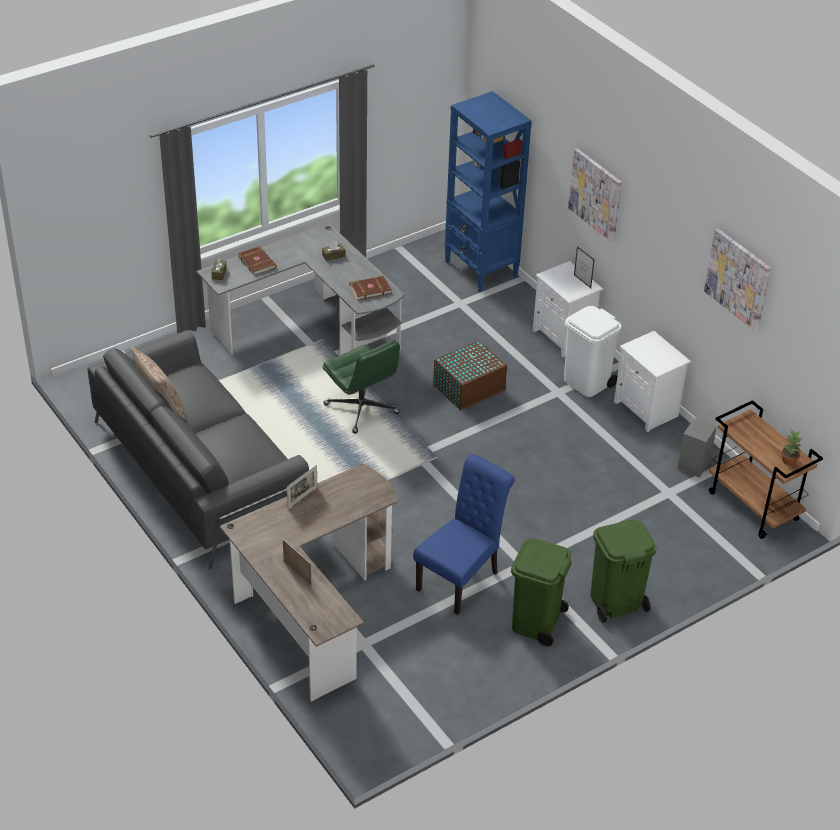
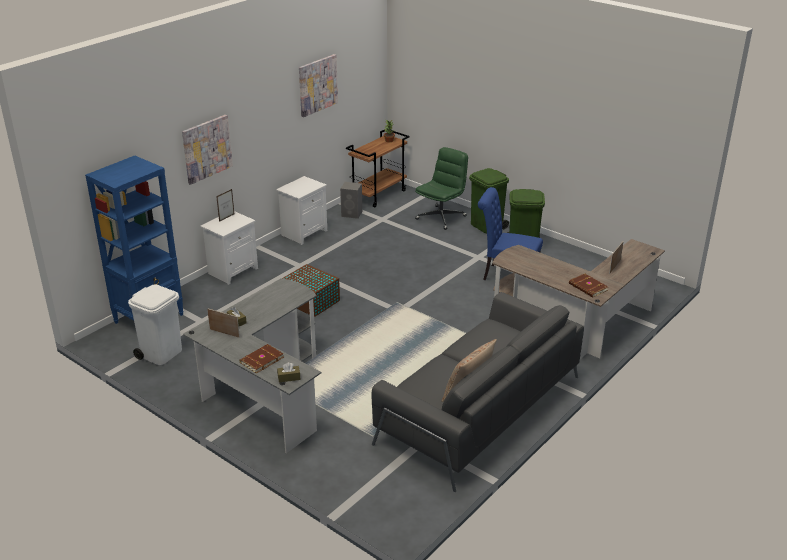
camera: 105 degrees left, 10 degrees down
picture frame [287,465,317,509] -> picture frame moved to [207,308,240,338]
green office chair [323,340,400,434] -> green office chair moved to [415,147,468,230]
brown book [349,276,392,301] -> brown book moved to [569,274,608,297]
white trash can [564,306,621,397] -> white trash can moved to [128,285,182,365]

